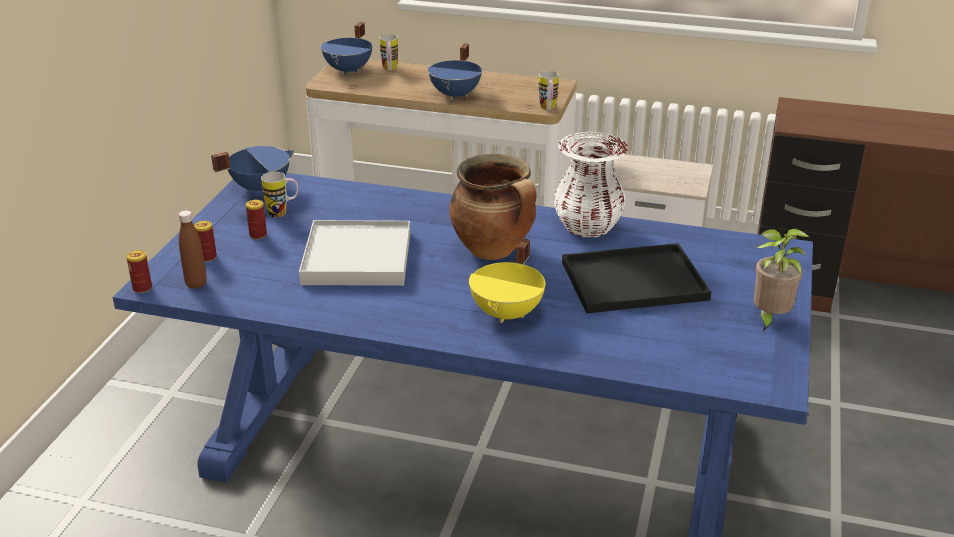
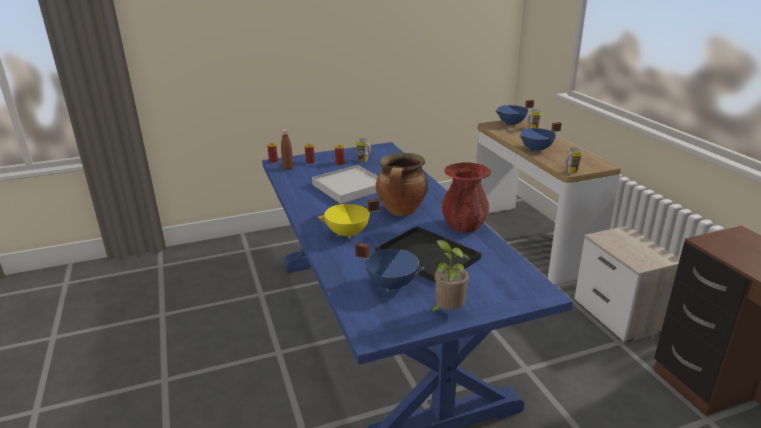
camera: 55 degrees right, 5 degrees down
blue cooking pot [211,146,295,192] -> blue cooking pot moved to [355,243,425,292]
white vase [554,132,628,237] -> red vase [442,162,491,233]

